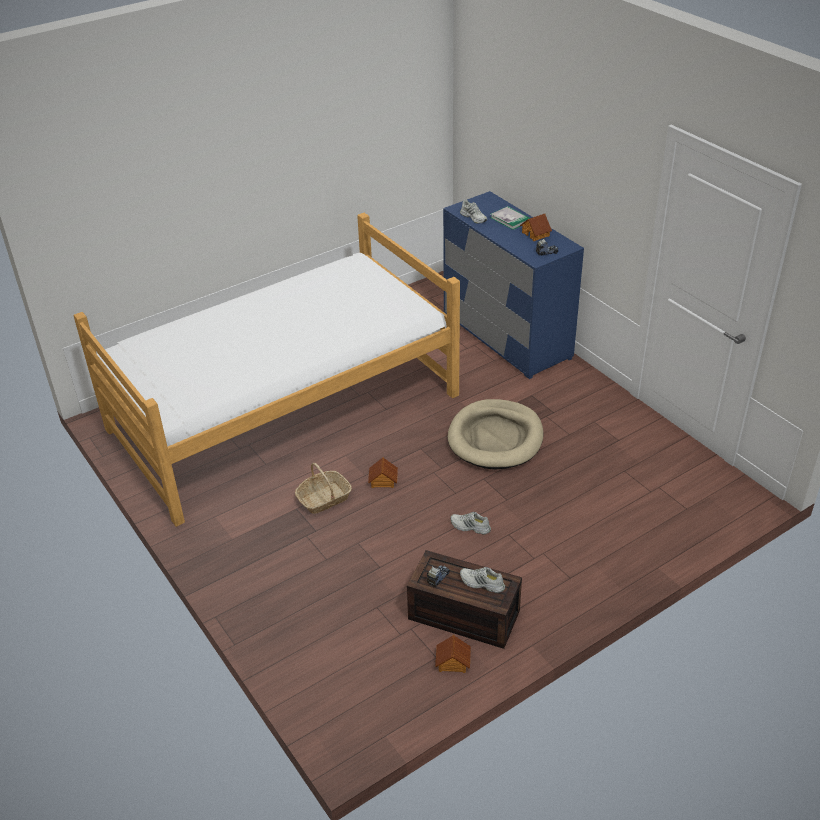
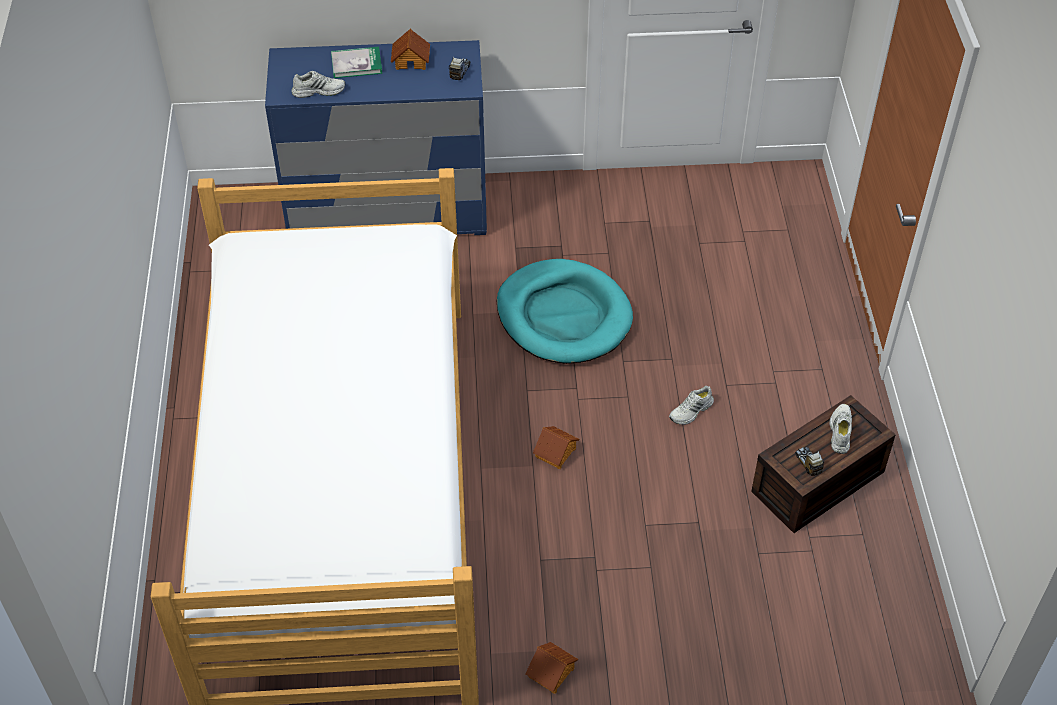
camera: 60 degrees left, 10 degrees up
basket [295,463,352,514] -> none
toy house [435,635,471,673] -> toy house moved to [525,642,578,694]
beige dog bed [448,399,543,470] -> turquoise dog bed [497,259,633,364]
white shoe [460,567,505,593] -> white shoe turned 135 degrees clockwise [829,404,852,454]

